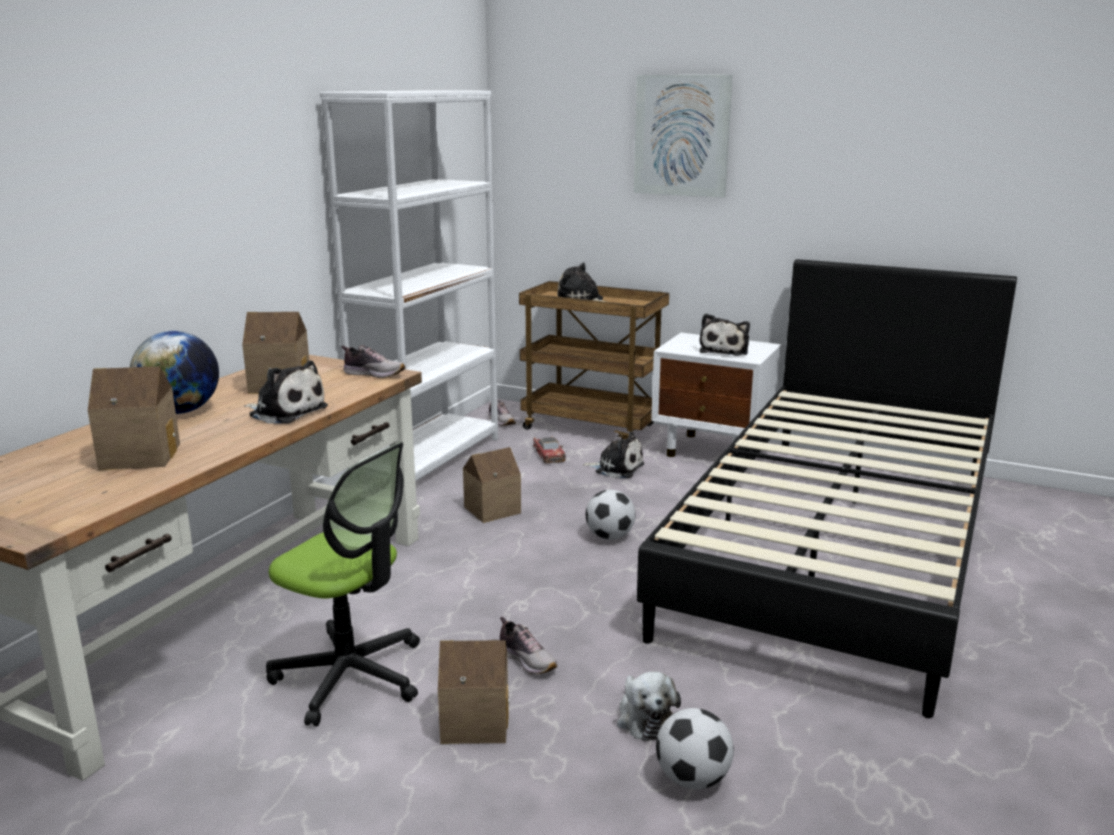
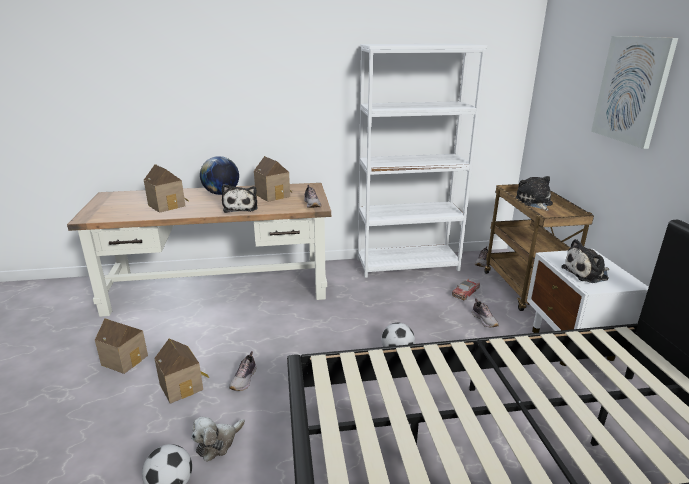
camera: 55 degrees right, 5 degrees up
office chair [266,442,420,727] -> none
toy house [463,447,521,523] -> toy house moved to [95,318,148,374]
plush toy [583,432,644,478] -> shoe [472,298,499,327]

